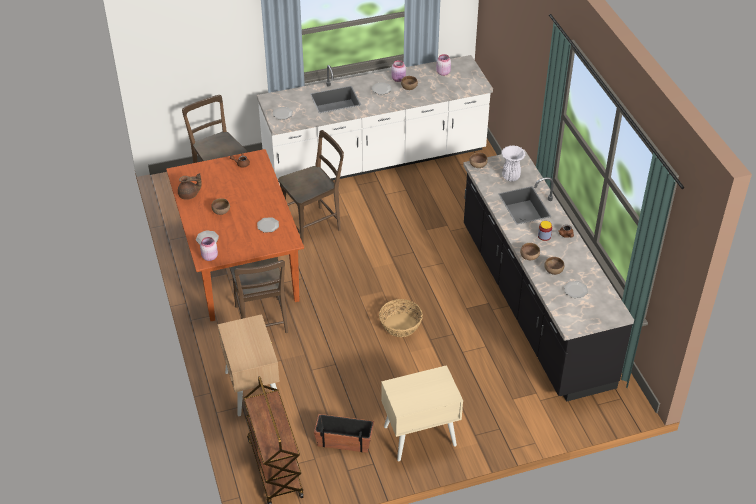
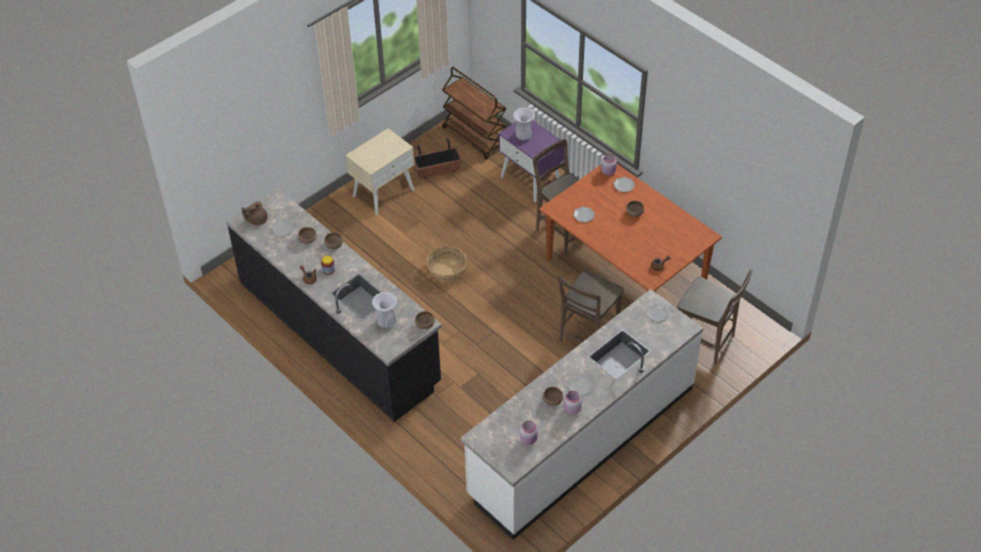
camera: 155 degrees right, 5 degrees up
brown teapot [178,173,202,200] -> brown teapot moved to [241,202,268,226]
beige nightstand [218,314,280,416] -> purple nightstand [498,120,564,202]
none -> white vase [513,108,535,140]

